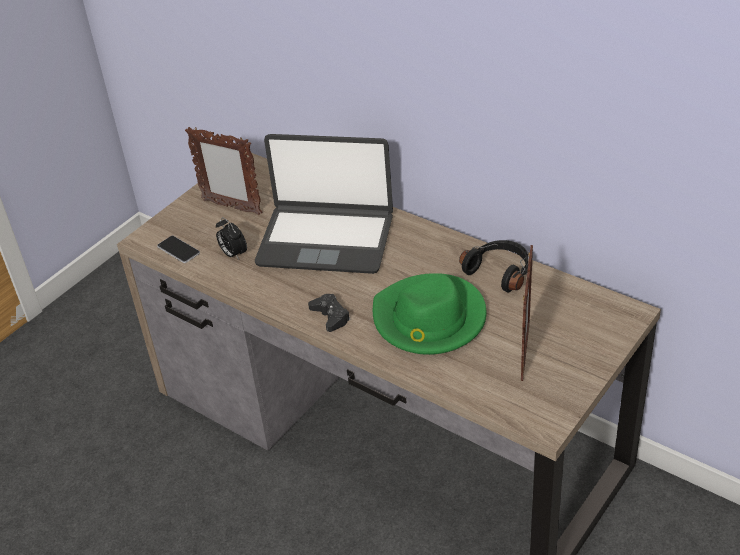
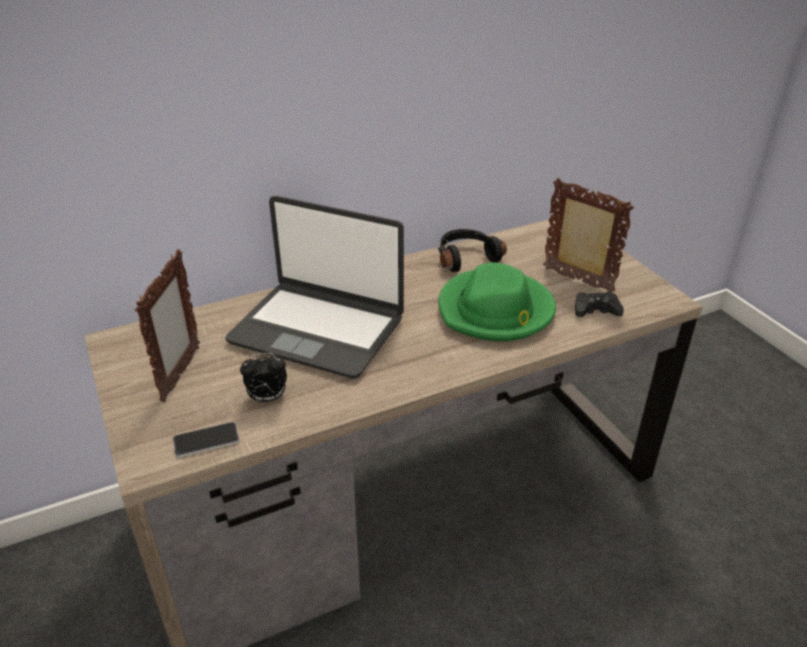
camera: 65 degrees left, 5 degrees down
picture frame [185,127,262,215] -> picture frame turned 45 degrees counterclockwise [135,249,200,402]
laptop [255,134,393,274] -> laptop turned 75 degrees clockwise [225,196,404,378]
black game controller [308,294,350,332] -> black game controller moved to [575,292,624,317]

